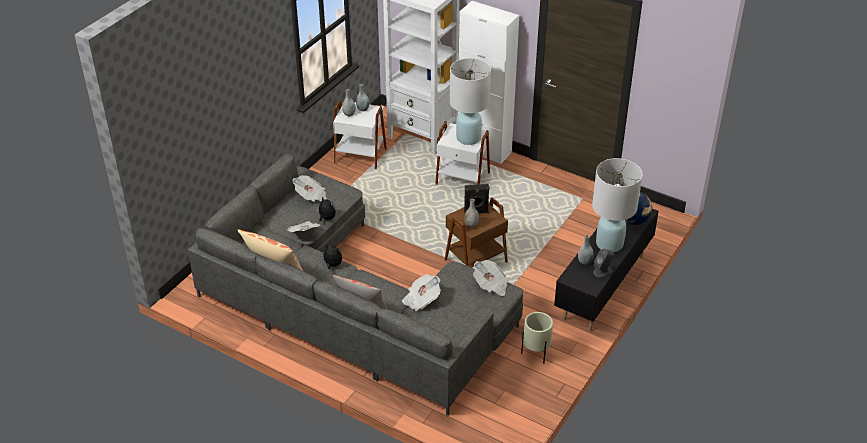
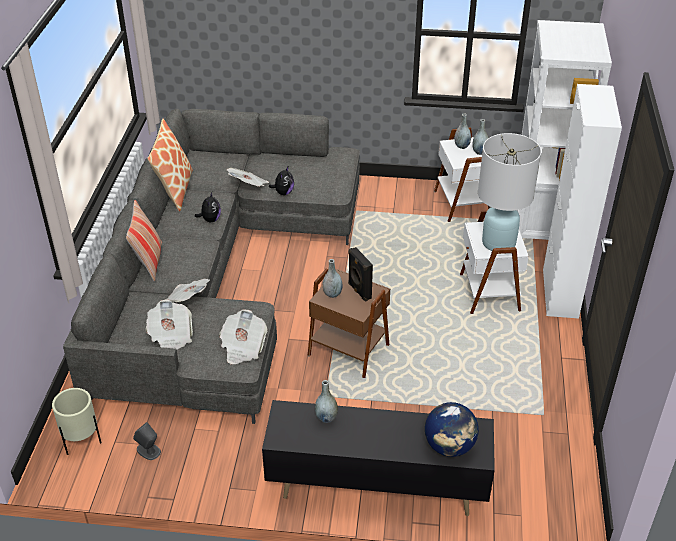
camera: 65 degrees right, 0 degrees up
newspaper [292,175,327,202] -> newspaper moved to [146,299,193,350]
beige planter [521,312,553,364] -> beige planter moved to [52,388,101,455]
white table lamp [592,158,643,252] -> none
grey speaker [593,249,614,278] -> grey speaker moved to [133,422,161,460]

